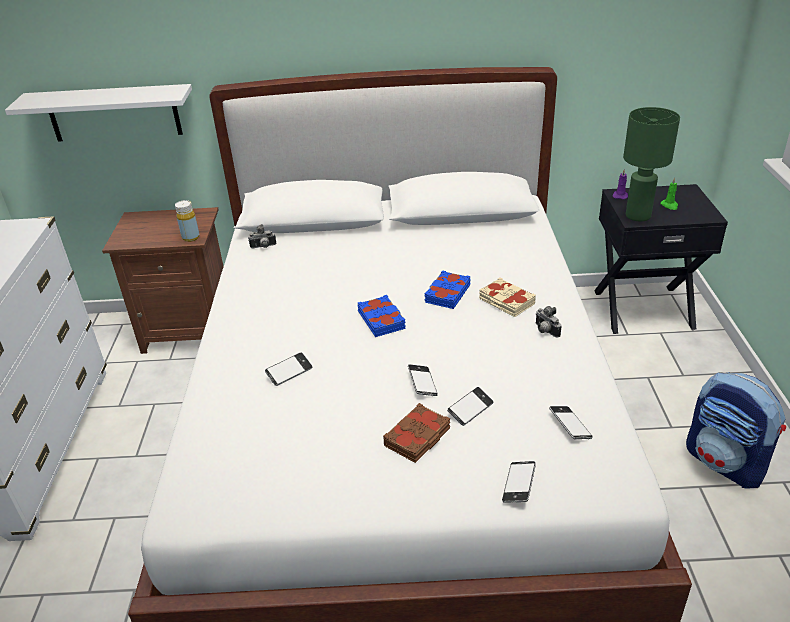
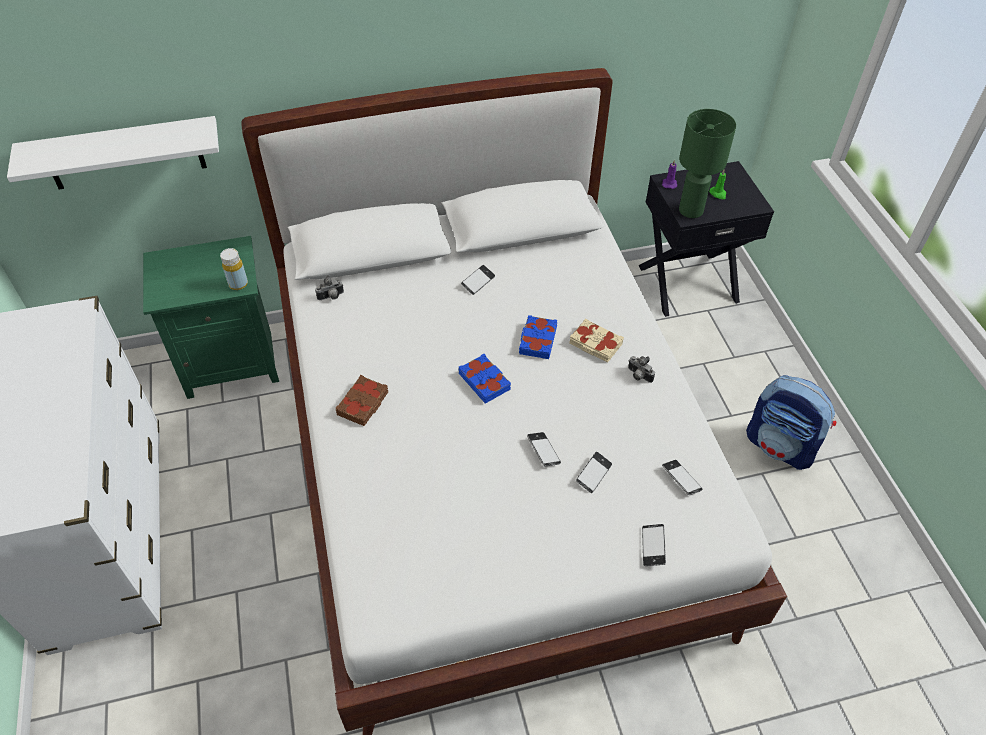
camera: 15 degrees left, 15 degrees up
brown nightstand [102,207,224,354] -> green nightstand [143,236,279,399]
phone [265,352,312,386] -> phone moved to [461,265,495,295]
brown book [383,403,450,463] -> brown book moved to [336,375,388,426]

